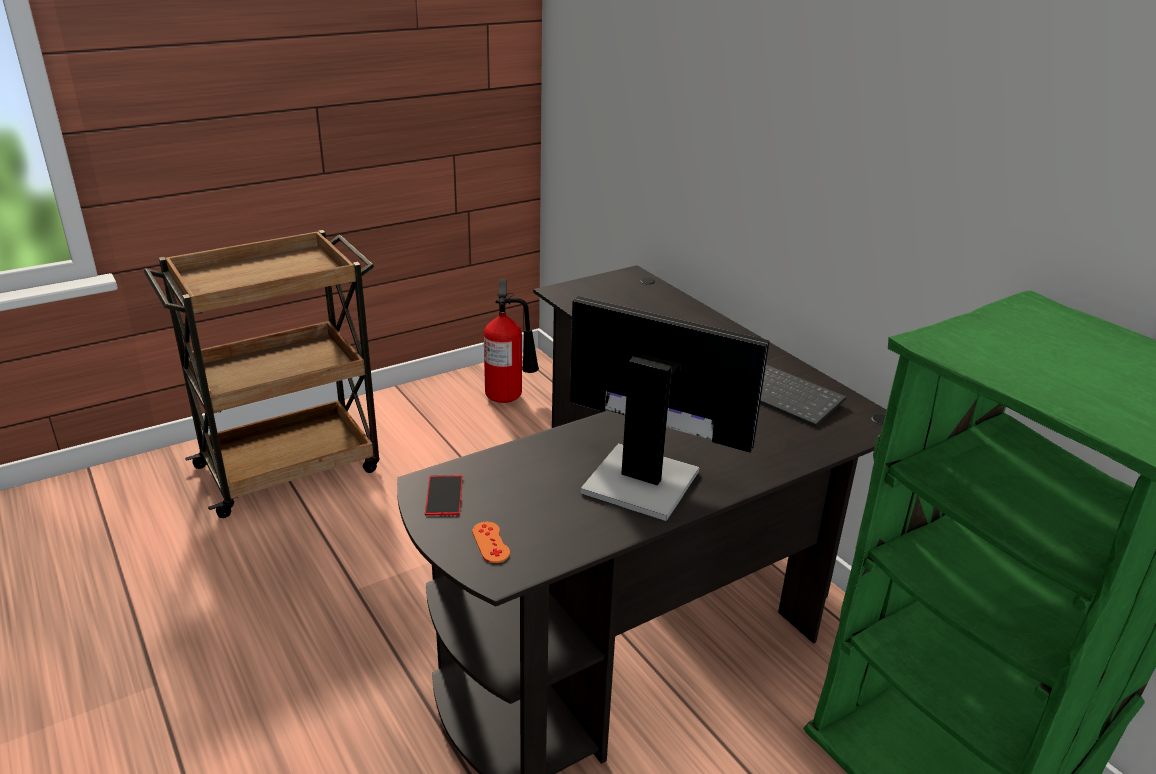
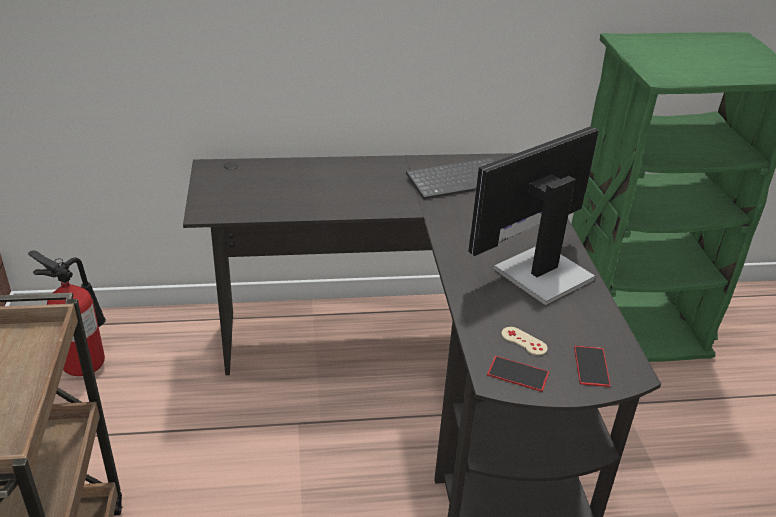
camera: 65 degrees left, 5 degrees up
orange game controller [472,522,510,563] -> phone [574,346,610,387]
none -> beige game controller [501,327,548,355]

